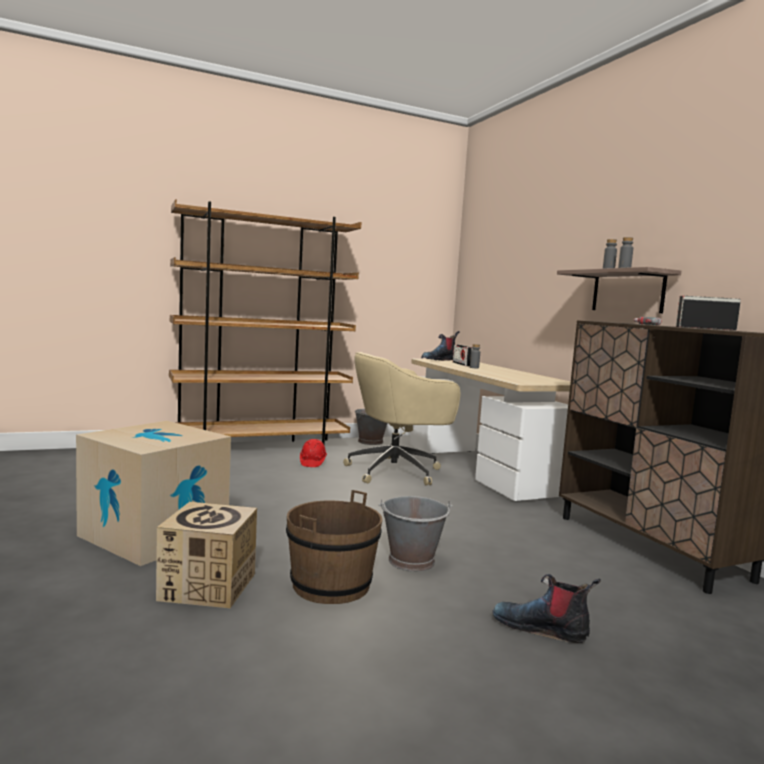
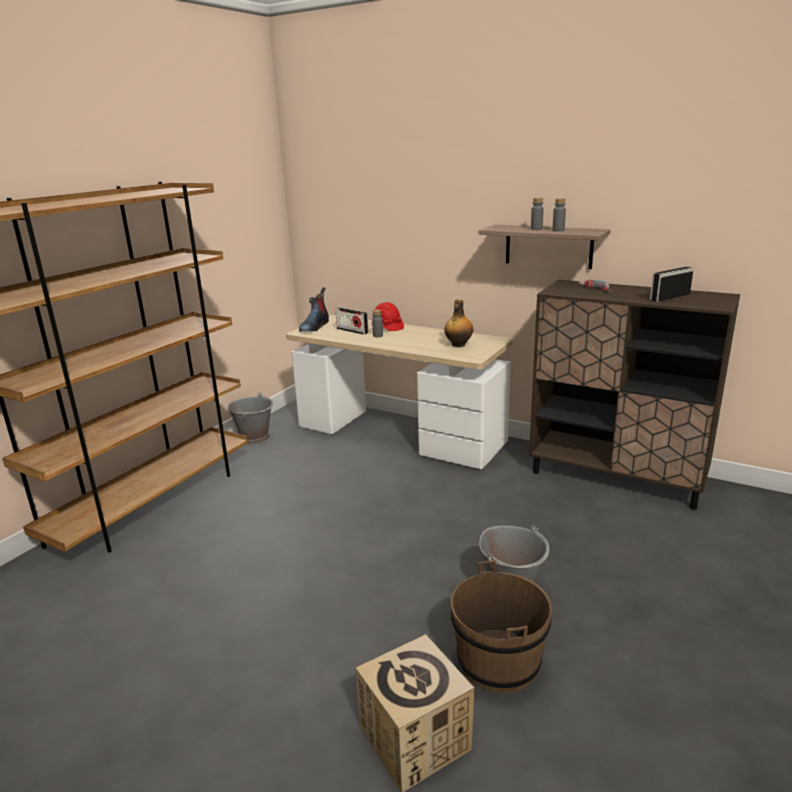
camera: 35 degrees left, 15 degrees up
cardboard box [76,421,231,566] -> none
red hard hat [300,439,327,467] -> red hard hat moved to [373,302,404,331]
beige office chair [343,352,460,485] -> none
boot [492,574,601,643] -> none
none -> bottle [444,300,473,347]

